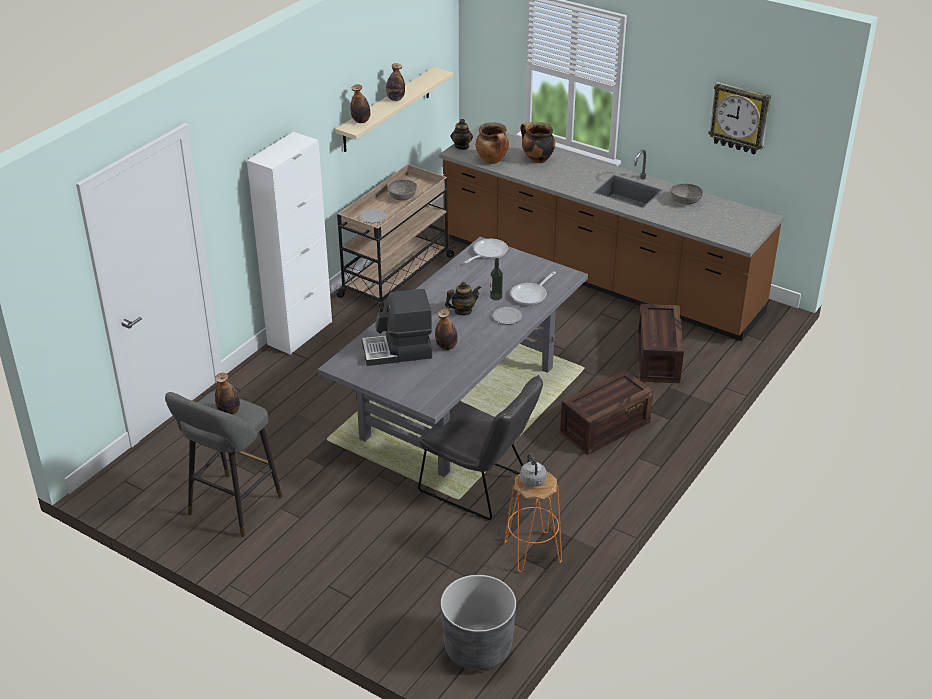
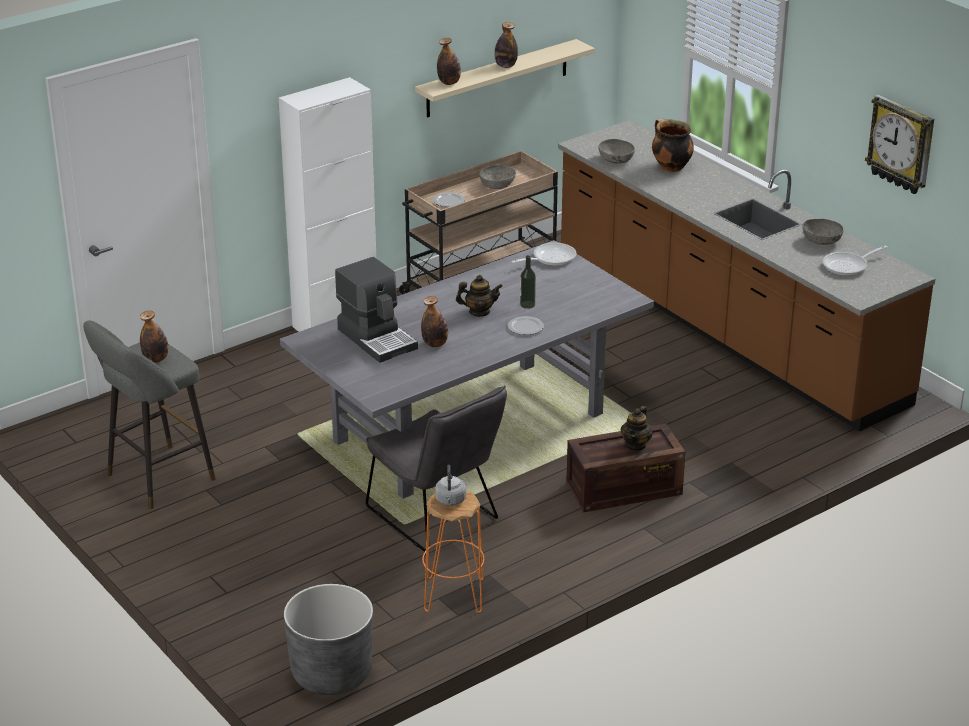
camera: 20 degrees right, 5 degrees down
coffee machine [362,289,432,366] -> coffee machine turned 135 degrees counterclockwise [335,257,418,363]
teapot [451,119,473,150] -> teapot moved to [621,406,653,451]
cooking pot [476,122,509,164] -> grey bowl [598,139,635,164]
frying pan [510,271,556,305] -> frying pan moved to [823,245,887,276]
crate [638,304,684,383] -> none

